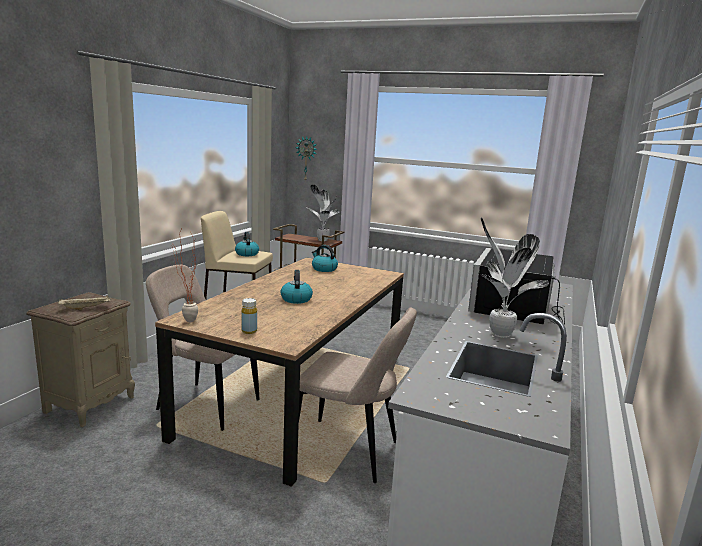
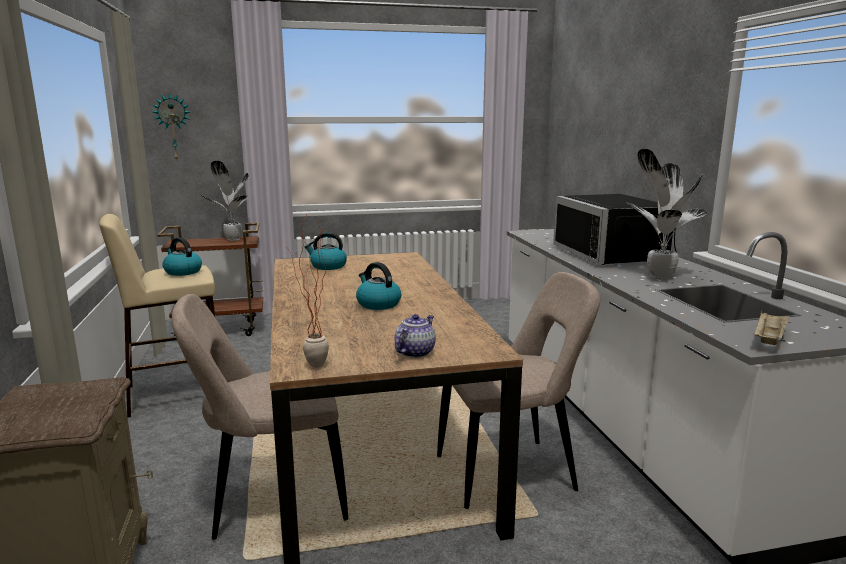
camera: 35 degrees left, 0 degrees up
beige tray [58,295,110,310] -> beige tray moved to [753,310,790,345]
yellow bottle [241,298,257,334] -> teapot [394,314,436,358]

